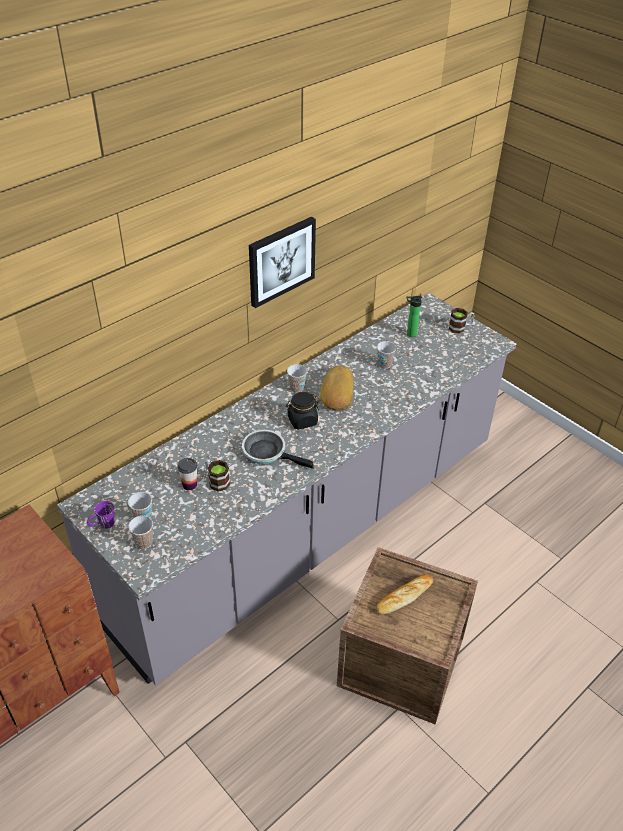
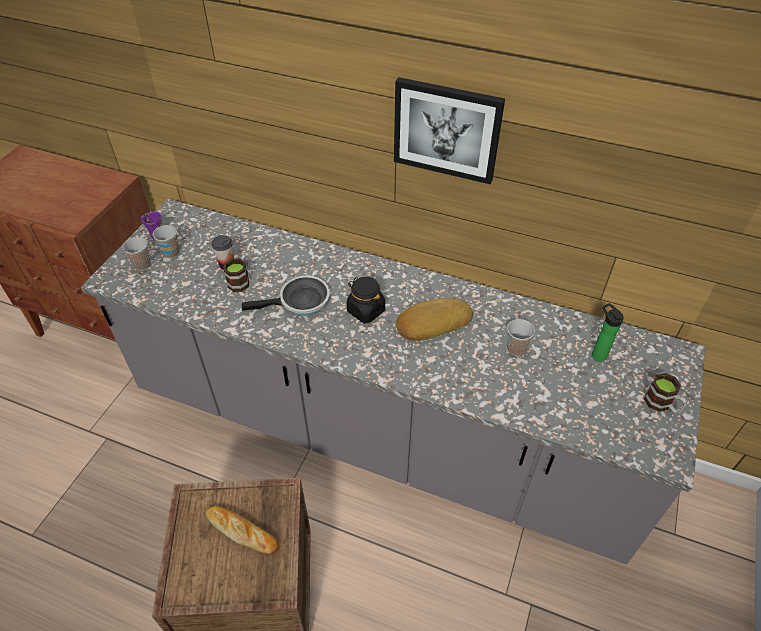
camera: 65 degrees right, 5 degrees up
frying pan [242,430,314,469] -> frying pan turned 75 degrees clockwise [242,275,330,316]
cup [287,364,307,393] -> none

